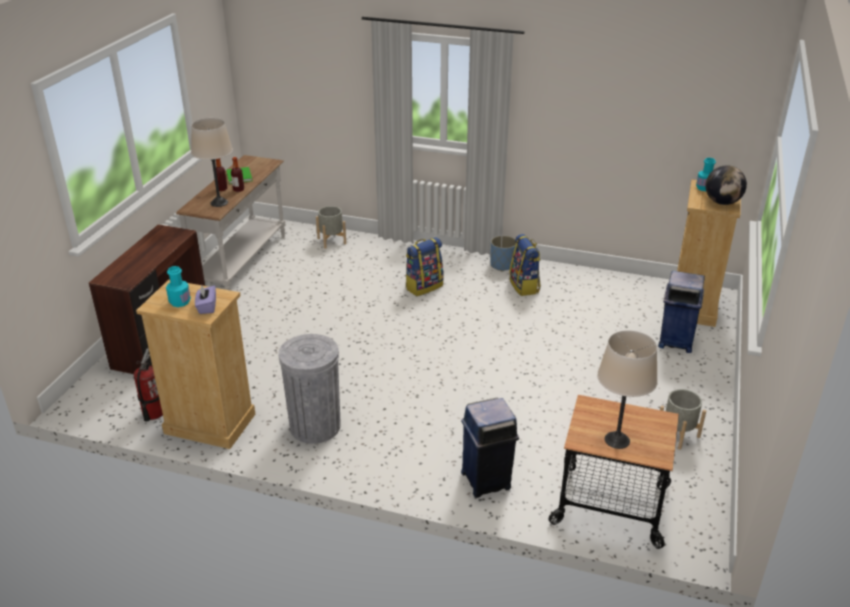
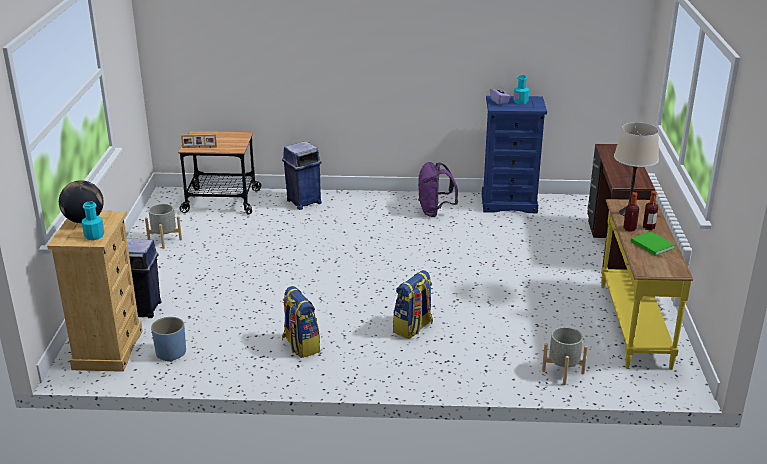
camera: 165 degrees right, 5 degrees down
fire extinguisher [134,348,163,422] -> none
beige dresser [136,280,255,449] -> blue dresser [482,96,547,213]
white console table [176,155,285,290] -> yellow console table [601,199,693,370]
grey trash can [278,334,341,444] -> purple backpack [418,162,458,217]
blue planter [491,235,516,272] -> blue planter moved to [151,317,186,362]
beige table lamp [597,330,658,449] -> none
none -> picture frame [181,134,217,148]

